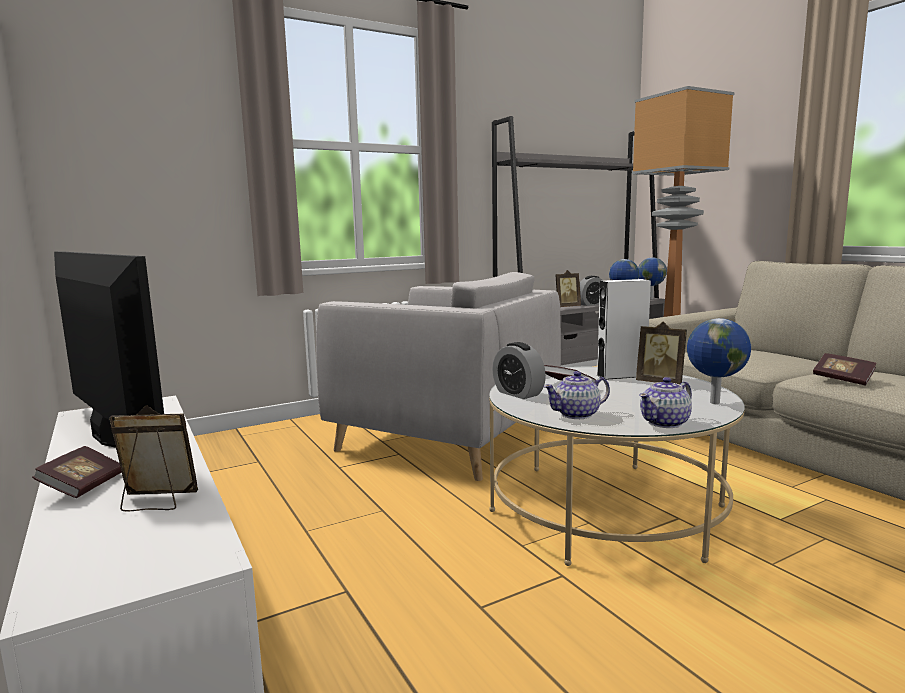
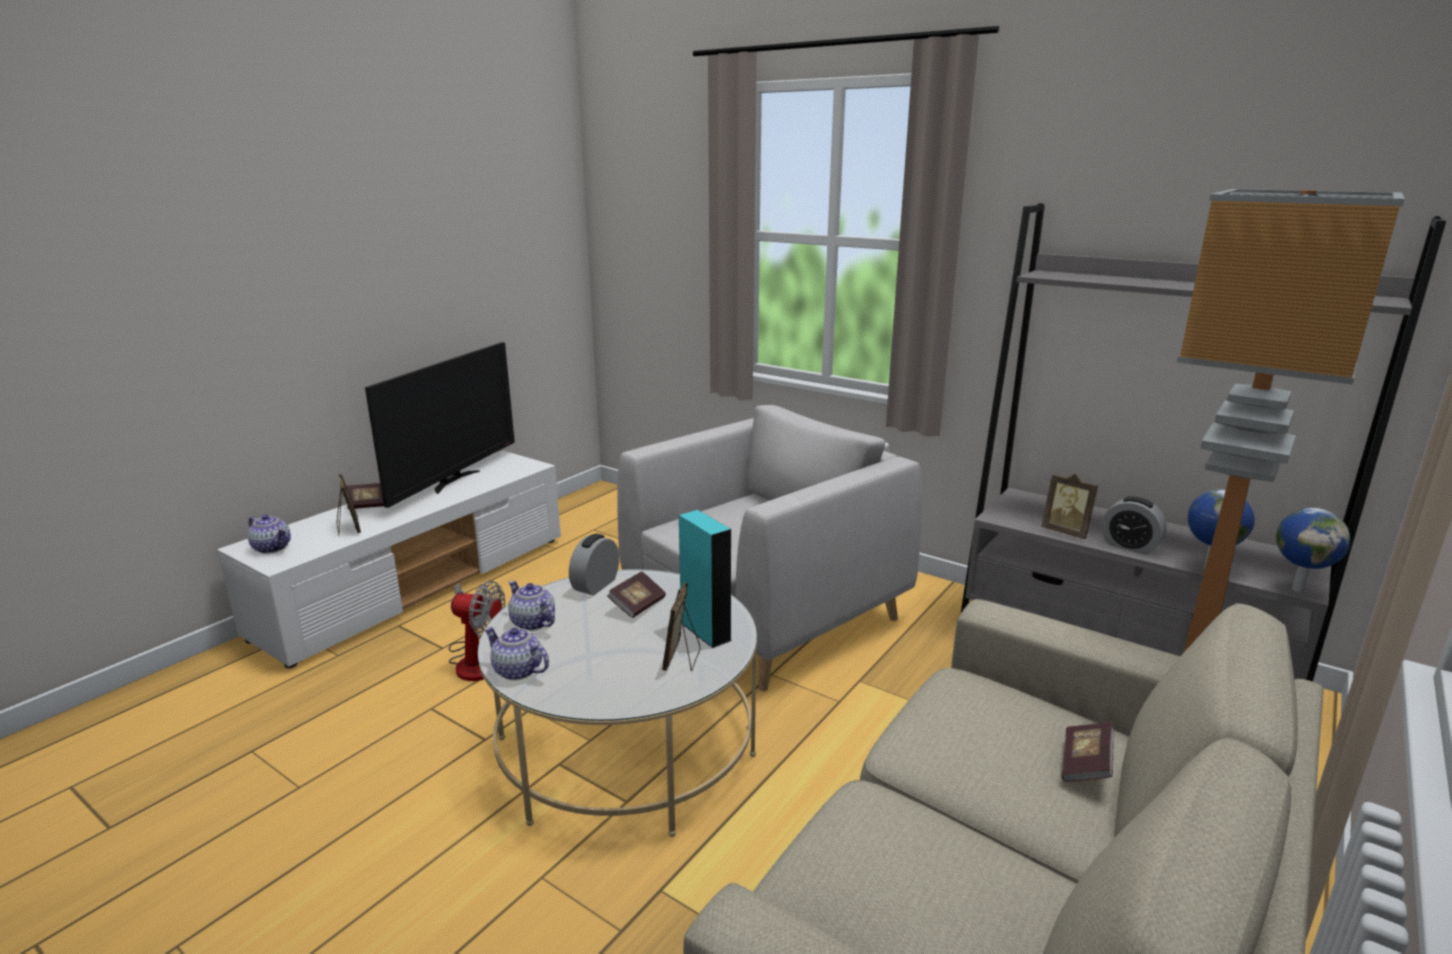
camera: 65 degrees right, 10 degrees up
grey armchair [316,272,561,481] -> grey armchair turned 135 degrees counterclockwise [617,405,922,691]
white speaker [596,279,651,380] -> turquoise speaker [679,510,732,648]
globe [687,318,751,404] -> none
book [813,353,877,385] -> book moved to [1062,722,1114,782]
none -> teapot [248,514,291,554]
none -> fan [449,581,505,681]

